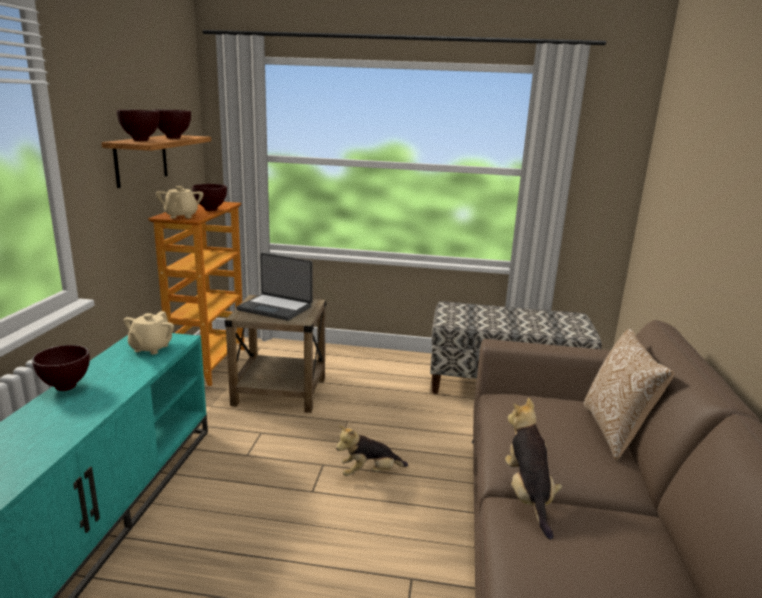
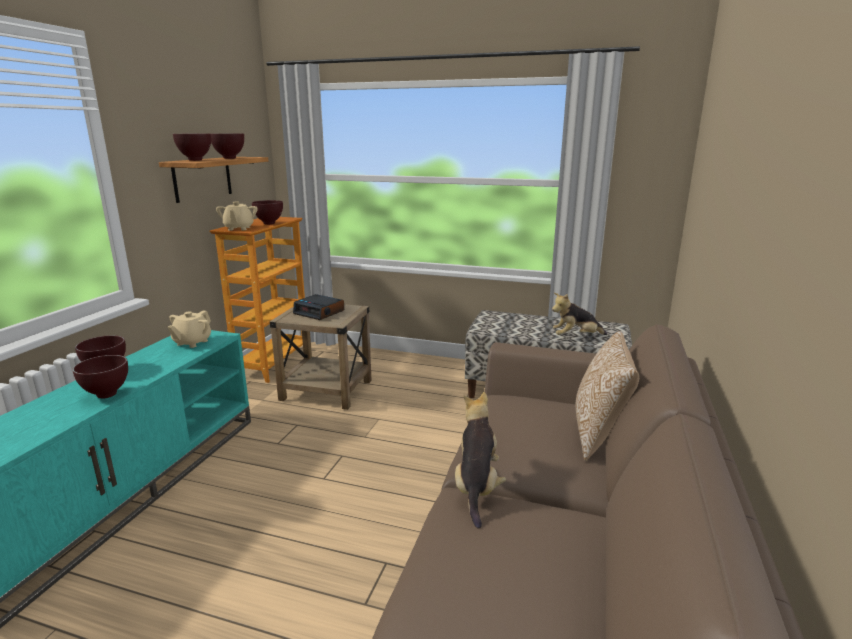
camera: 10 degrees right, 0 degrees up
laptop [236,253,313,321] -> alarm clock [293,294,344,320]
plush toy [336,425,408,476] -> plush toy moved to [552,293,607,335]
none -> brown bowl [72,355,128,399]

